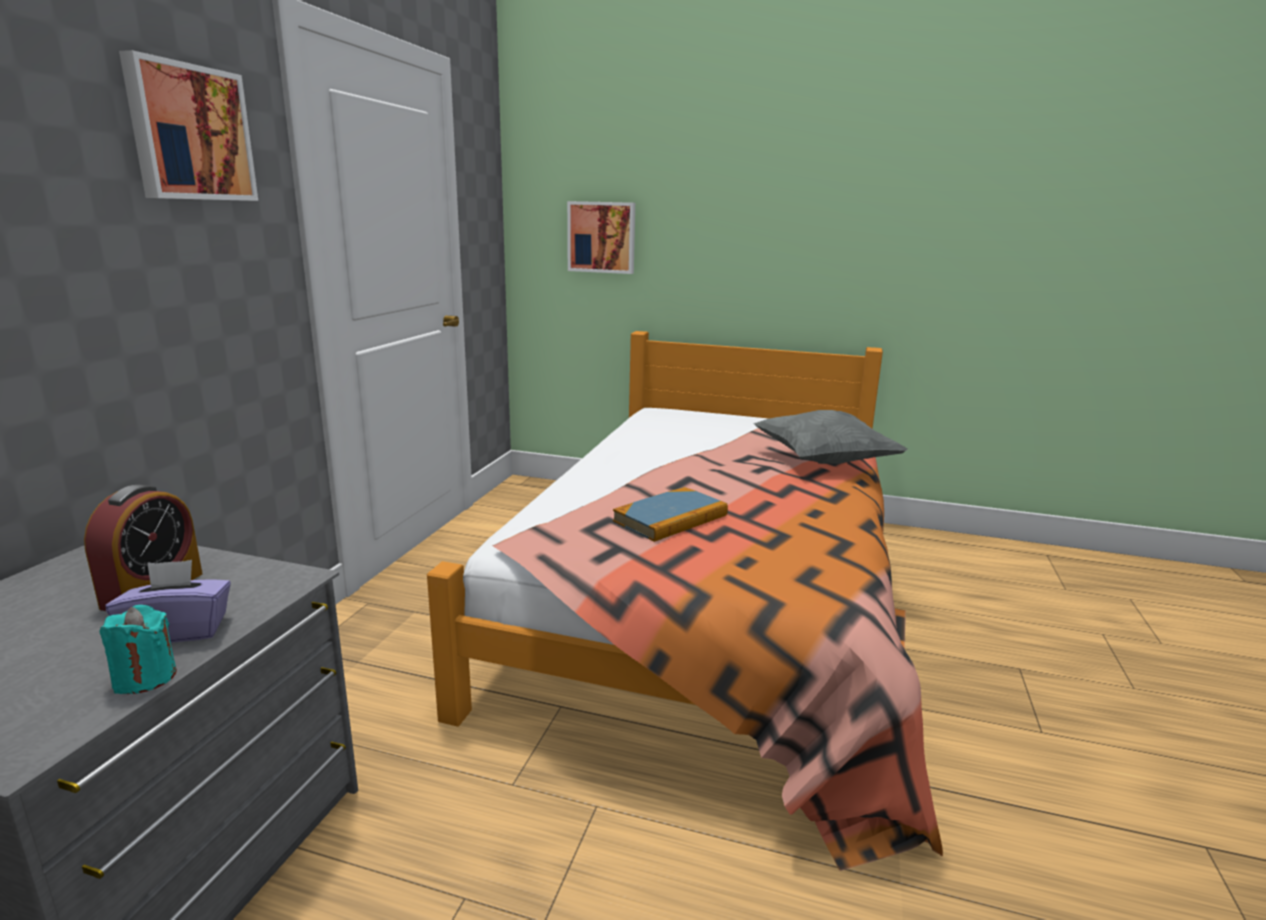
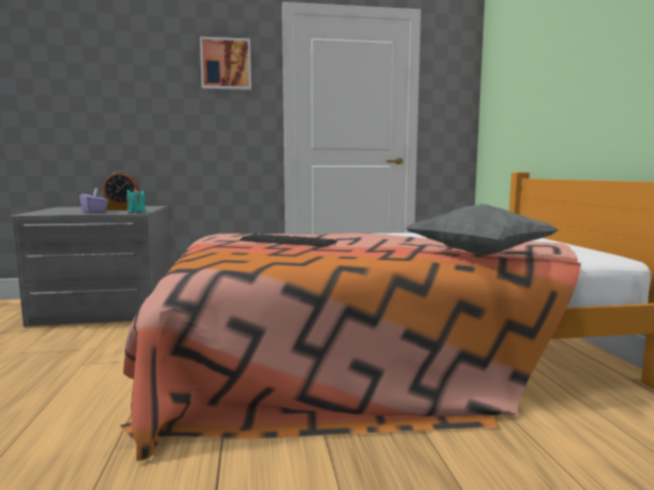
camera: 65 degrees right, 10 degrees down
turquoise candle [100,605,177,694] -> turquoise candle moved to [127,188,145,213]
picture [567,201,635,274] -> none
book [613,487,728,542] -> keyboard [240,234,337,247]

